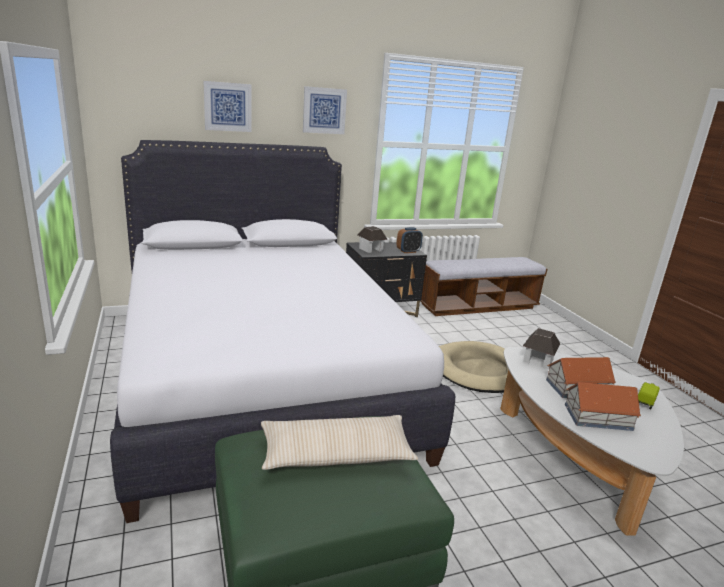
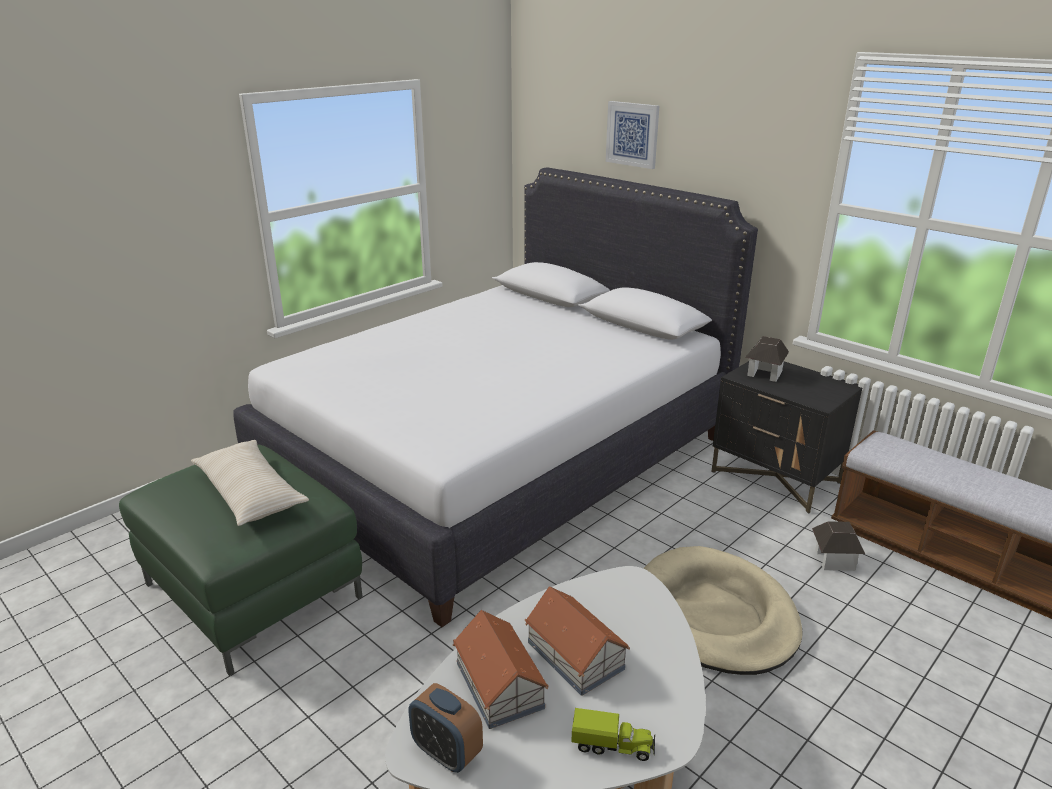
camera: 65 degrees right, 5 degrees up
picture [303,86,347,134] -> none
alarm clock [397,227,423,253] -> alarm clock moved to [409,683,483,773]
toy house [523,328,560,370] -> toy house moved to [812,522,865,571]

